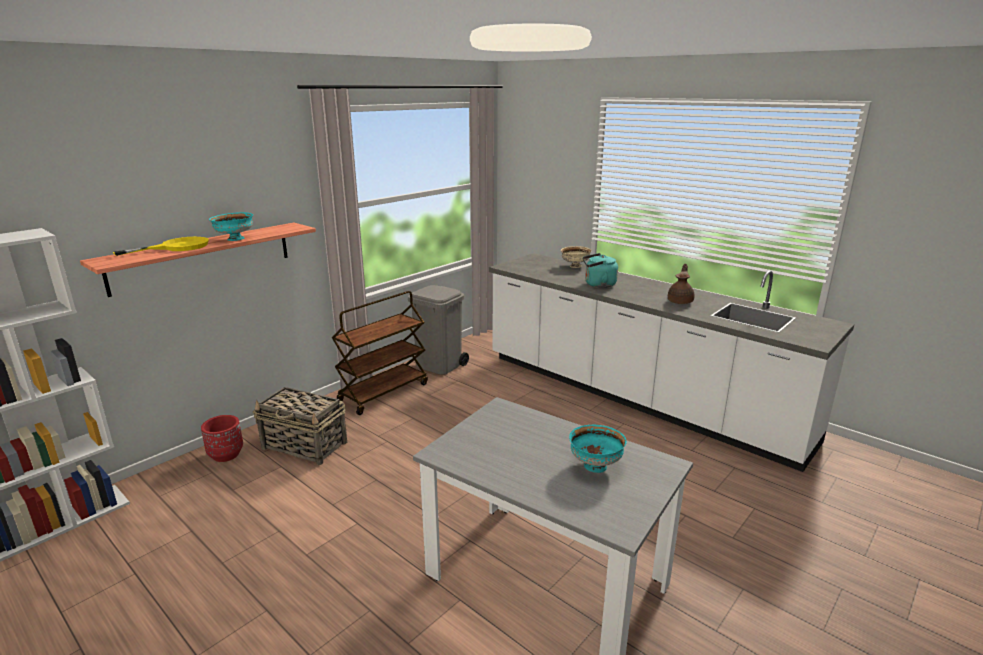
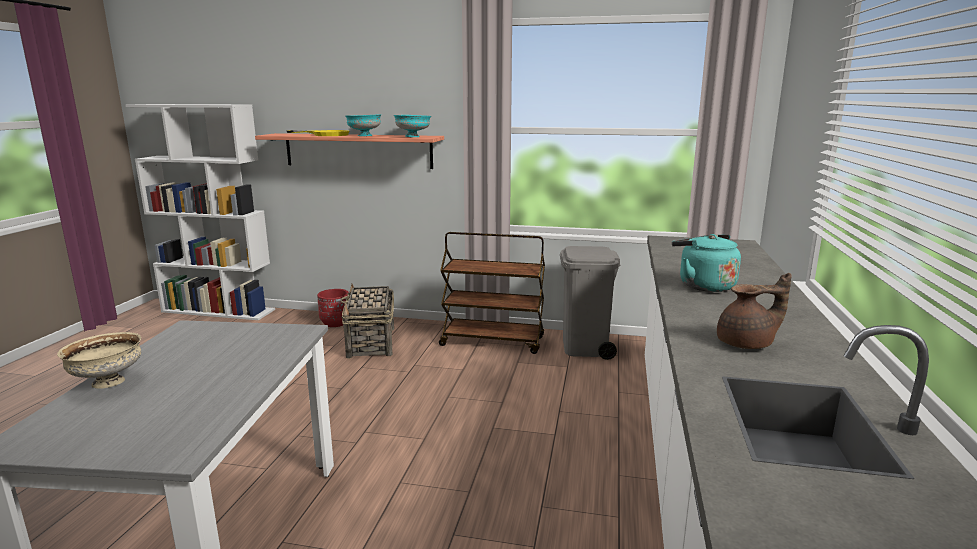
camera: 60 degrees right, 5 degrees down
beige bowl [561,246,592,268] -> beige bowl moved to [57,332,141,389]
turquoise bowl [569,425,627,473] -> turquoise bowl moved to [394,115,431,137]

